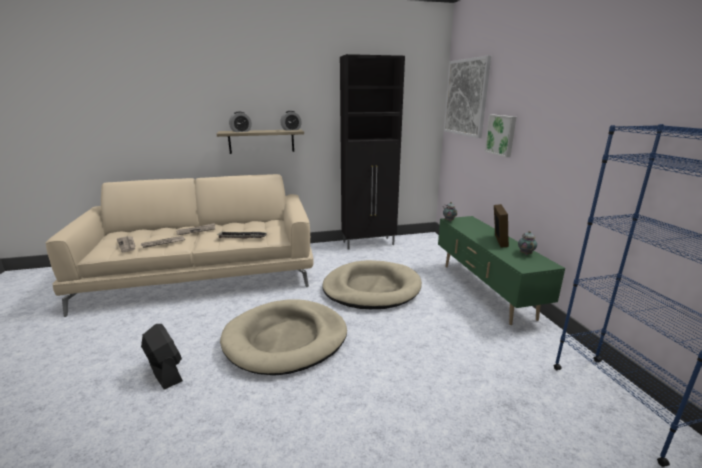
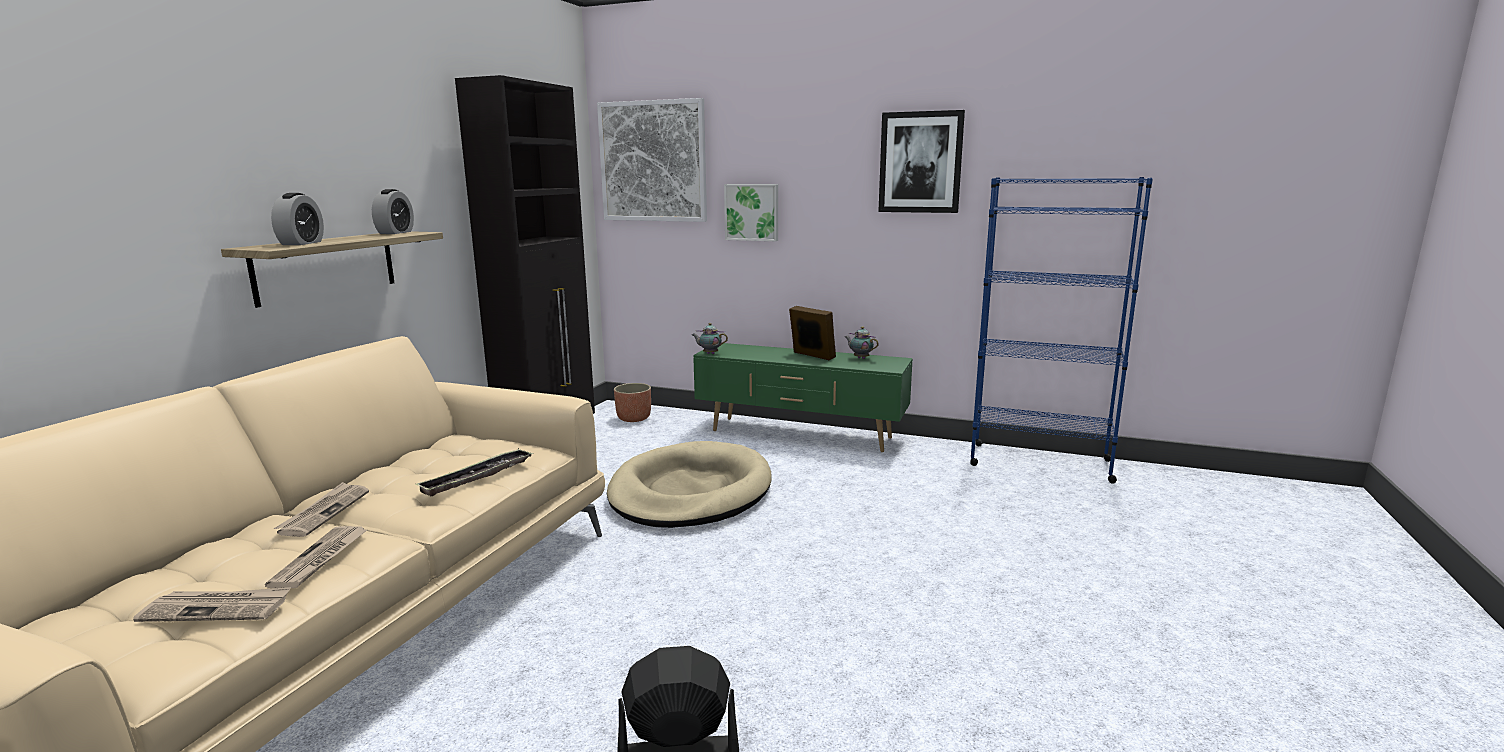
camera: 55 degrees left, 5 degrees down
beige dog bed [220,299,347,376] -> none
none -> planter [614,383,651,422]
none -> picture [878,110,965,213]

